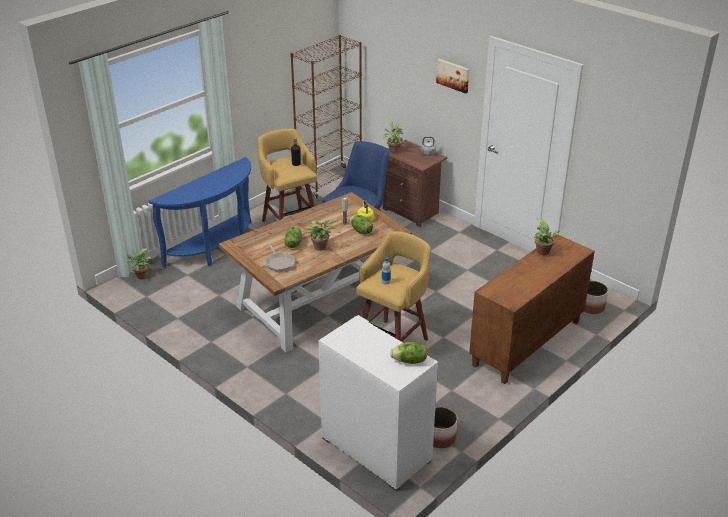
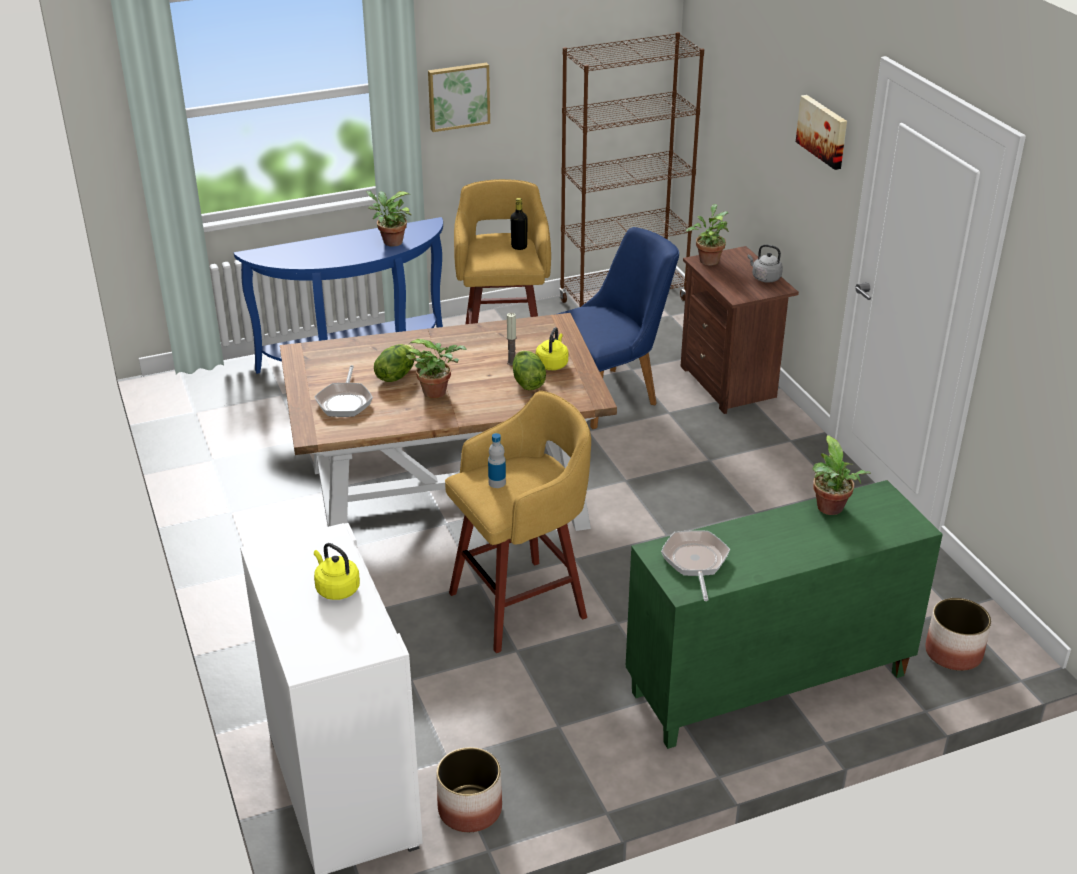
camera: 25 degrees right, 0 degrees up
potted plant [125,248,152,279] -> potted plant moved to [366,191,412,246]
lettuce [390,342,427,364] -> none
brown cabinet [469,235,595,384] -> green cabinet [625,480,943,749]
none -> yellow kettle [314,543,360,600]
none -> picture [428,63,490,132]
none -> frying pan [661,530,730,601]

